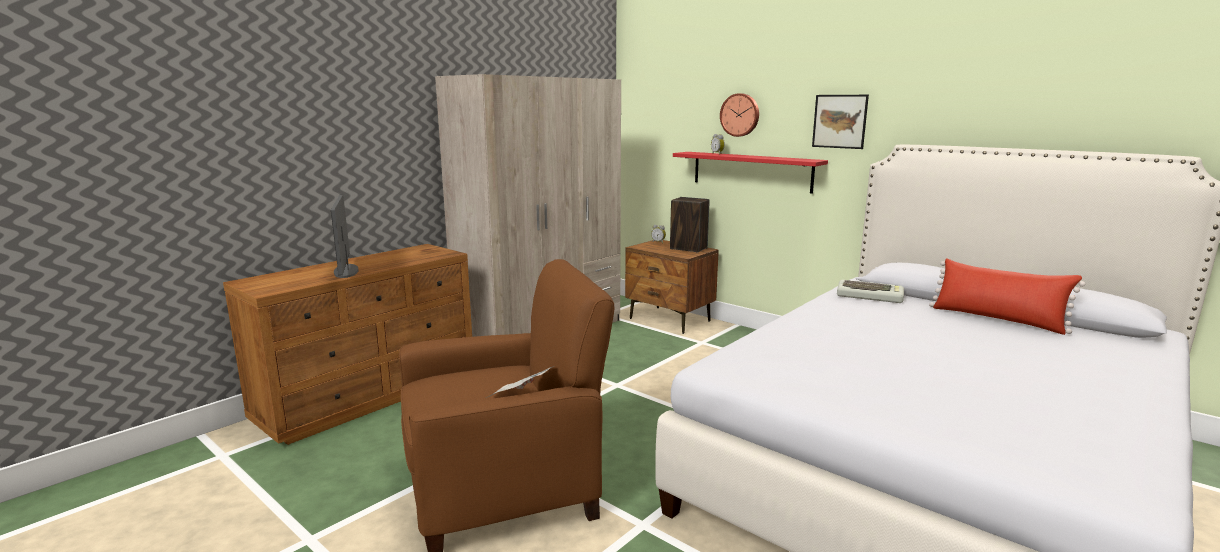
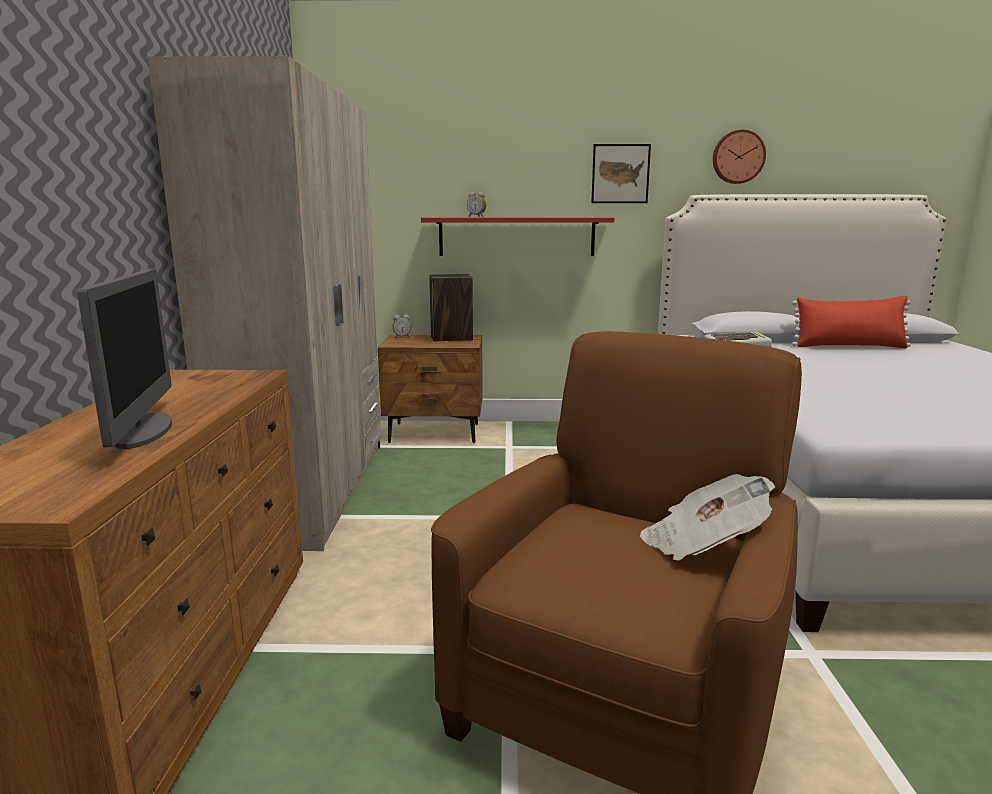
camera: 40 degrees left, 0 degrees up
monitor [331,194,359,278] -> monitor turned 135 degrees counterclockwise [77,269,172,449]
wall clock [720,93,759,137] -> wall clock moved to [713,129,766,184]

